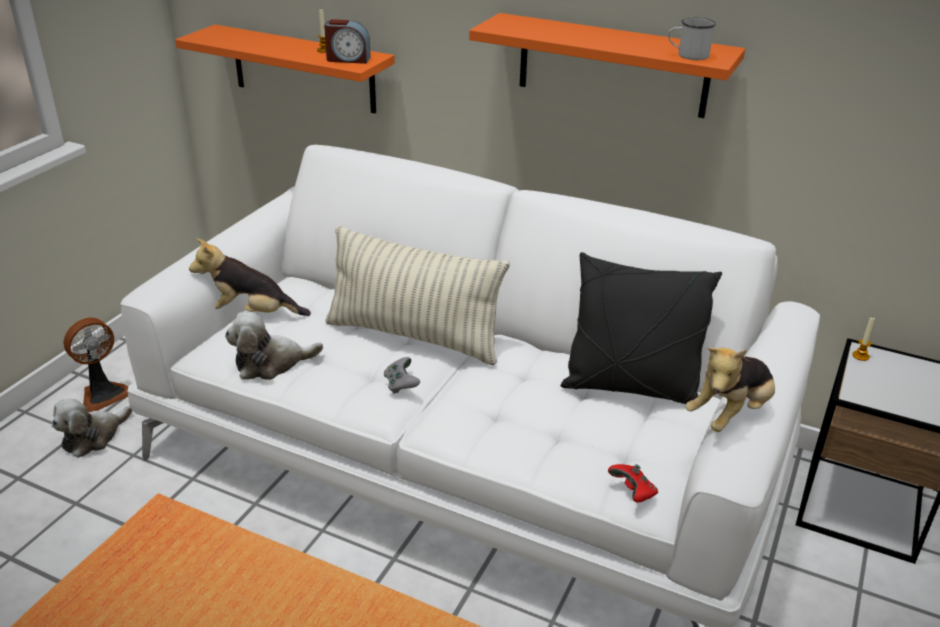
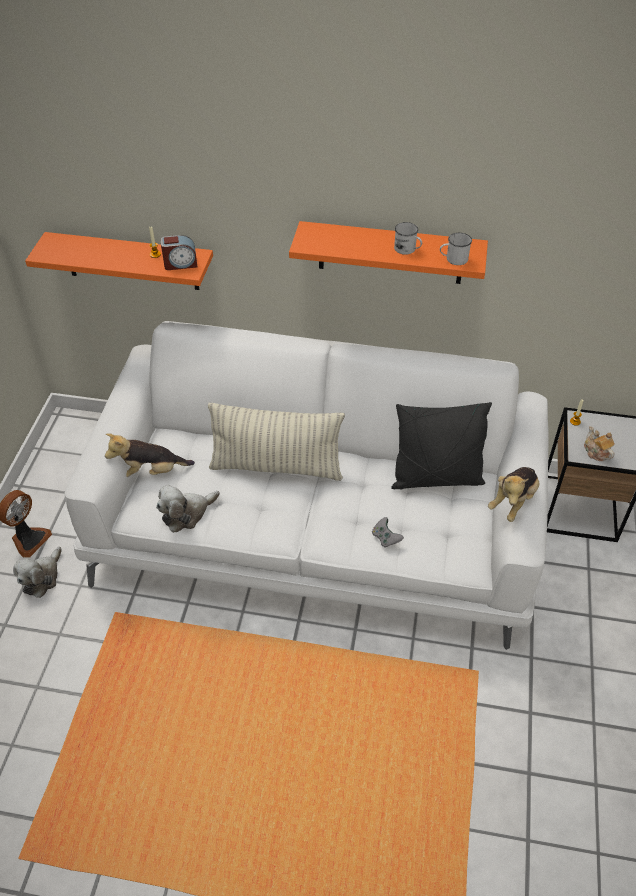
camera: 15 degrees left, 15 degrees up
grey game controller [384,357,420,394] -> grey game controller moved to [372,517,404,547]
red game controller [608,464,658,502] -> none
none -> white mug [394,222,422,255]
none -> teapot [584,426,615,461]

